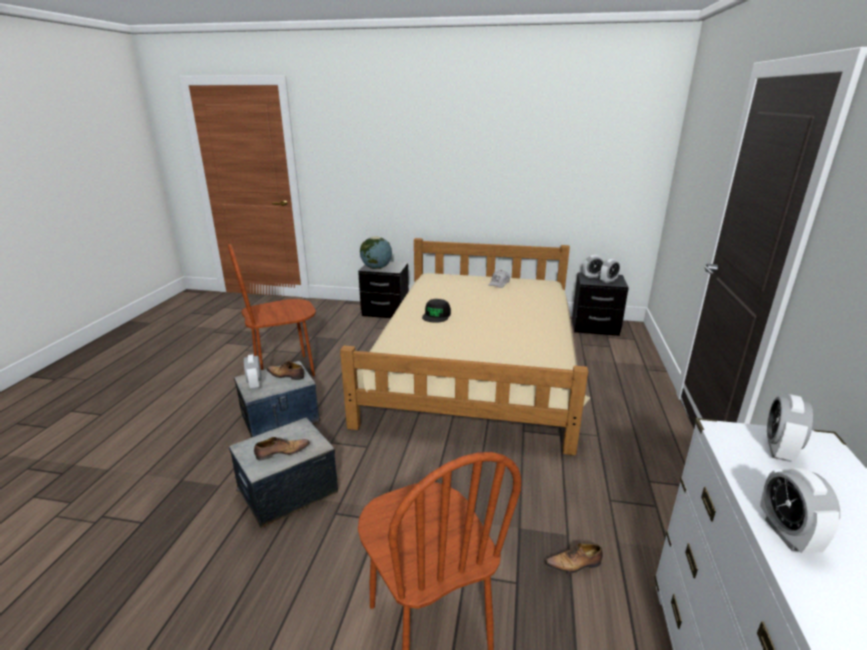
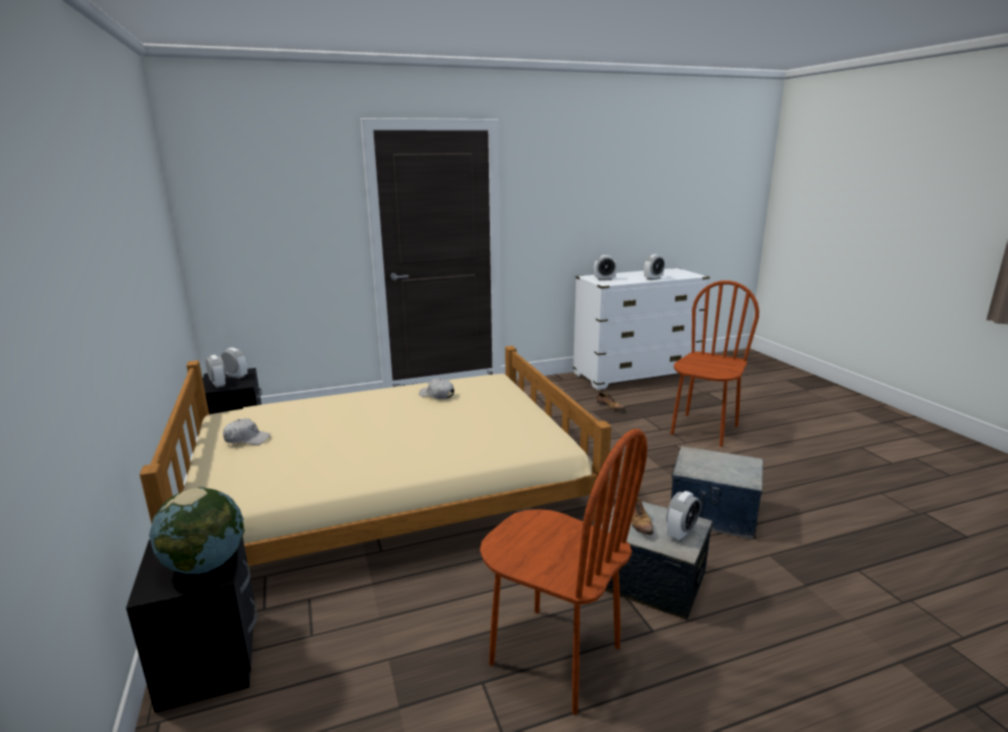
camera: 120 degrees left, 5 degrees down
shoe [254,437,310,460] -> none
black cap [422,299,451,323] -> none
none -> white cap [419,378,454,399]

